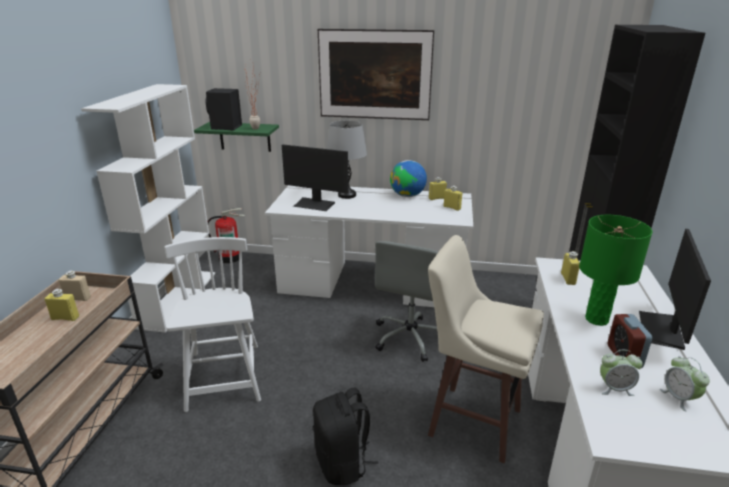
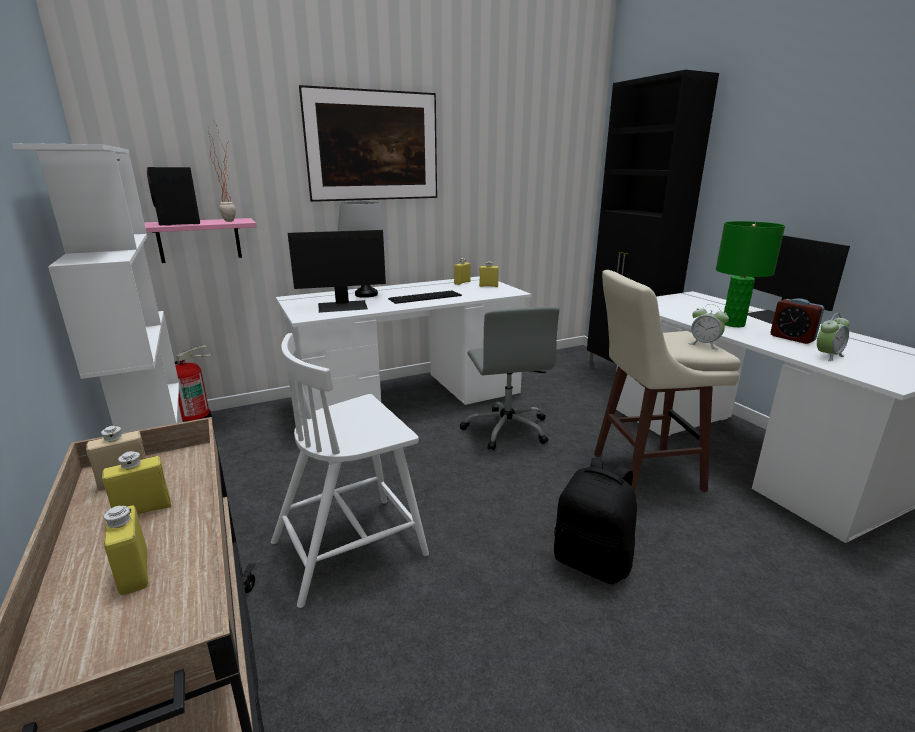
camera: 35 degrees left, 5 degrees down
white chair [164,237,261,412] -> white chair turned 75 degrees counterclockwise [271,333,429,608]
green shelf [194,122,279,152] -> pink shelf [144,218,257,263]
globe [390,160,427,197] -> none
yellow bottle [561,251,580,285] -> yellow bottle moved to [104,505,148,596]
alarm clock [660,356,710,411] -> alarm clock moved to [688,304,729,350]
none -> keyboard [388,291,462,304]

